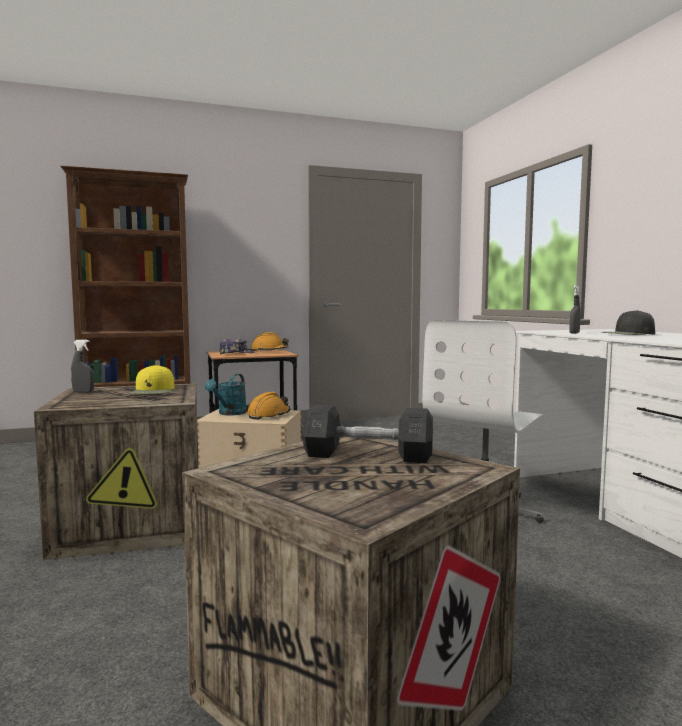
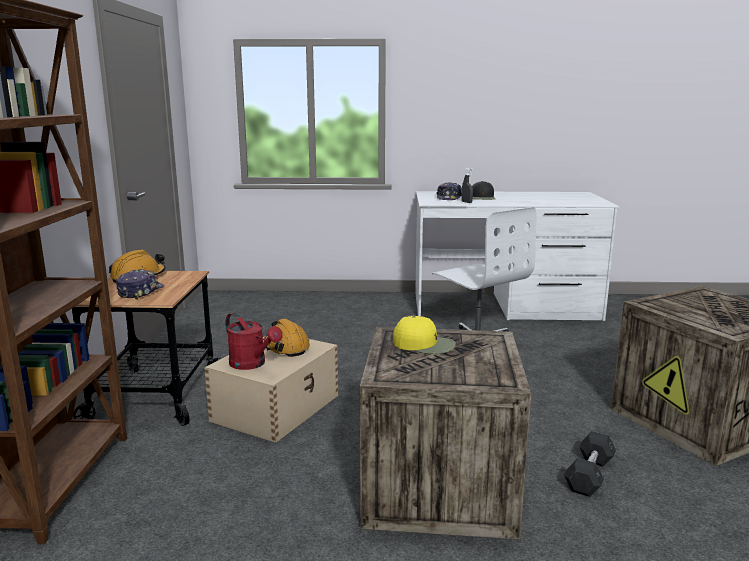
camera: 70 degrees left, 10 degrees up
grey spray bottle [71,340,94,393] -> none
turquoise watering can [205,374,246,415] -> red watering can [225,313,283,370]
grey dumbbell [302,405,433,463] -> grey dumbbell moved to [564,431,616,497]
none -> cap [436,182,462,200]

